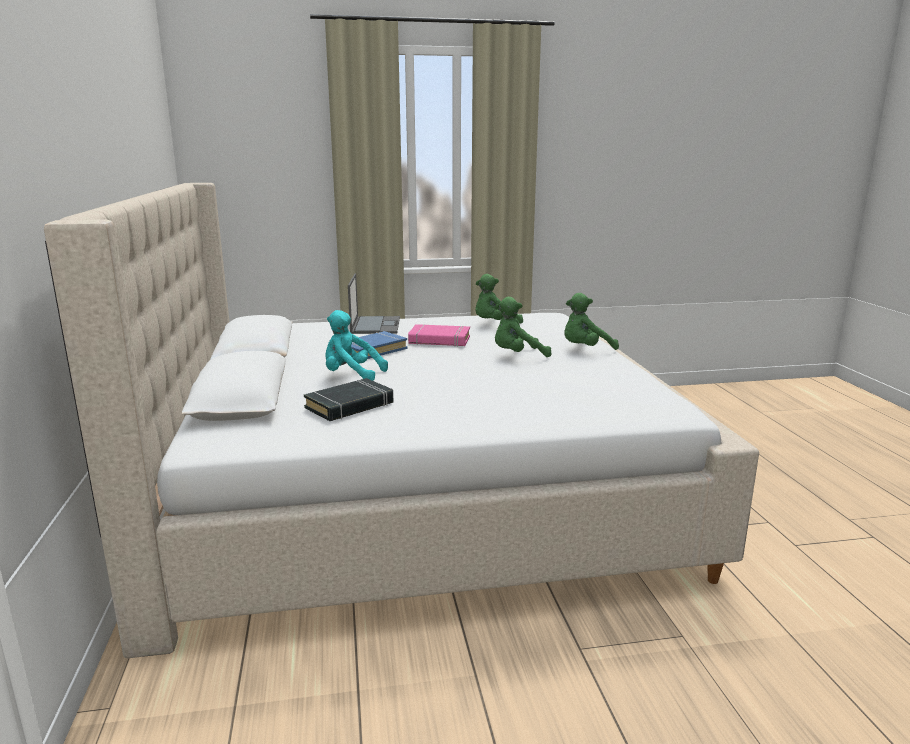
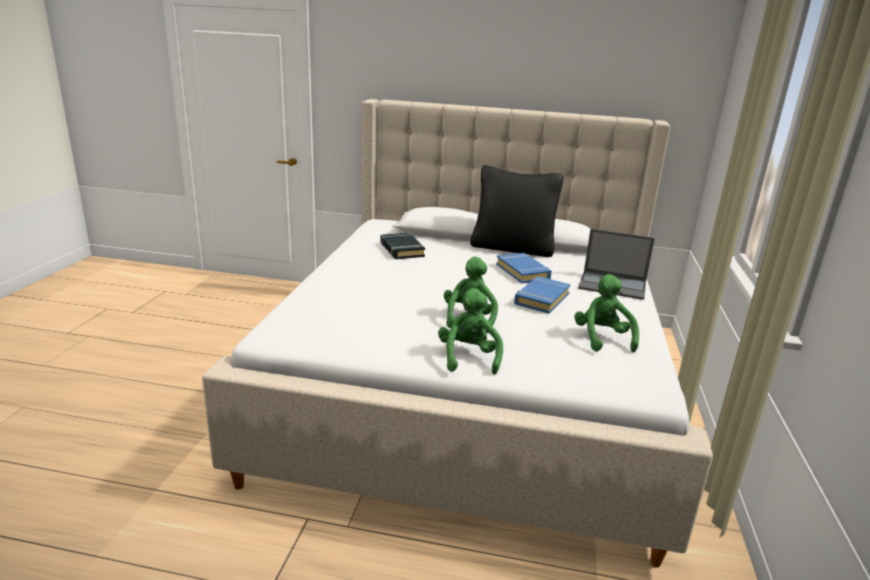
camera: 110 degrees right, 5 degrees up
turquoise plush toy [325,310,388,381] -> none
pink book [408,324,470,347] -> blue book [514,276,571,314]
none -> black pillow [470,165,564,257]

